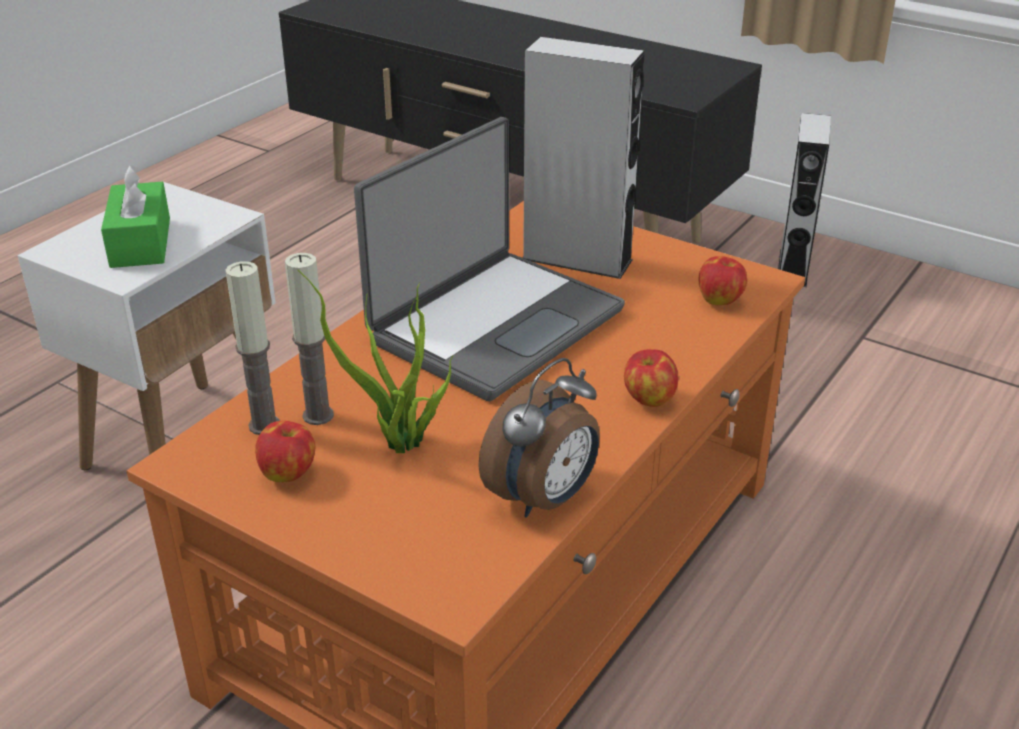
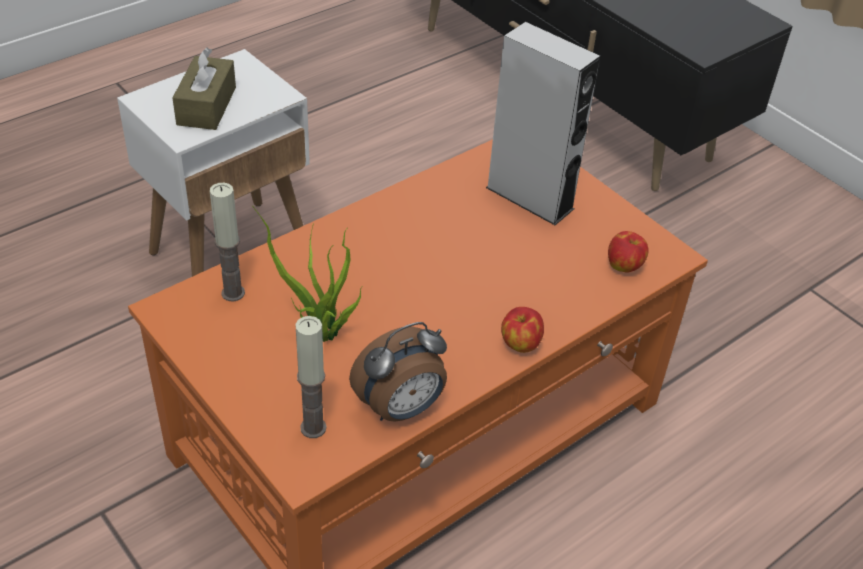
camera: 15 degrees right, 10 degrees up
green tissue box [101,165,170,268] -> brown tissue box [172,47,236,130]
apple [255,421,315,482] -> none
candle [285,253,334,425] -> candle moved to [295,316,327,438]
laptop [354,117,625,401] -> none
grey speaker [778,113,831,287] -> none

